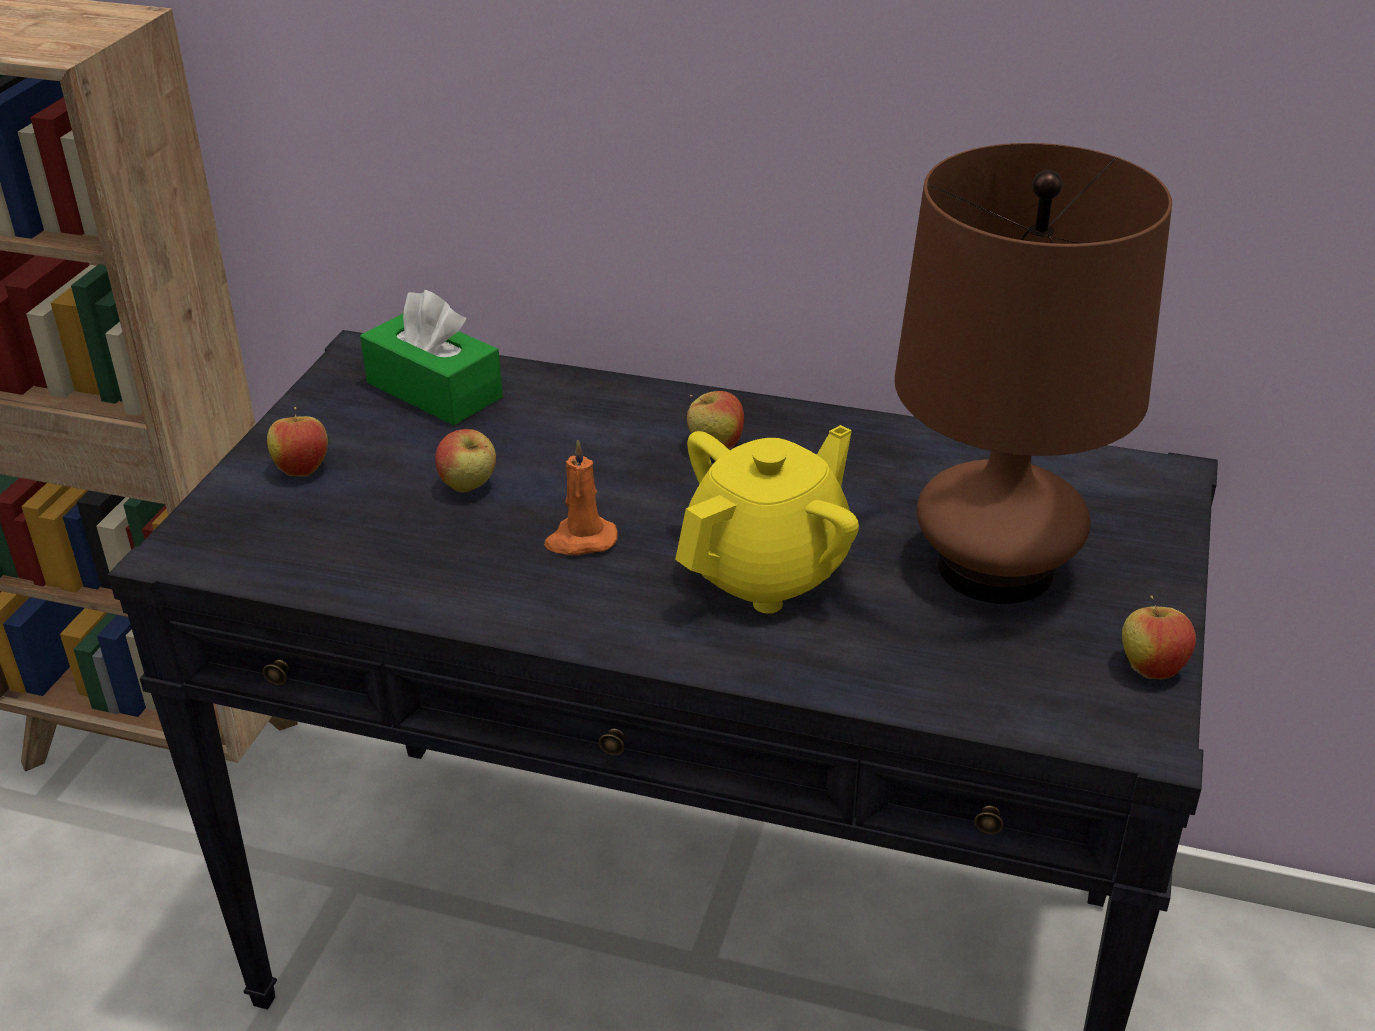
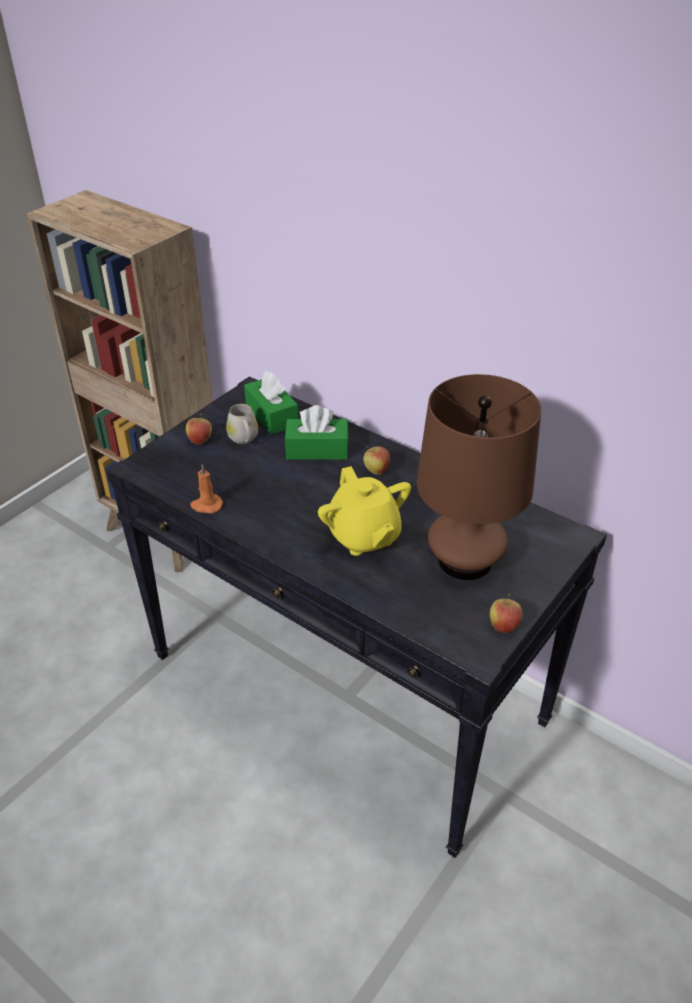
camera: 20 degrees right, 5 degrees up
apple [435,429,496,493] -> none
orange candle [544,439,617,555] -> orange candle moved to [190,464,223,514]
yellow teapot [675,425,859,614] -> yellow teapot turned 90 degrees clockwise [318,466,411,556]
none -> white mug [226,404,258,444]
none -> green tissue box [285,405,349,460]

